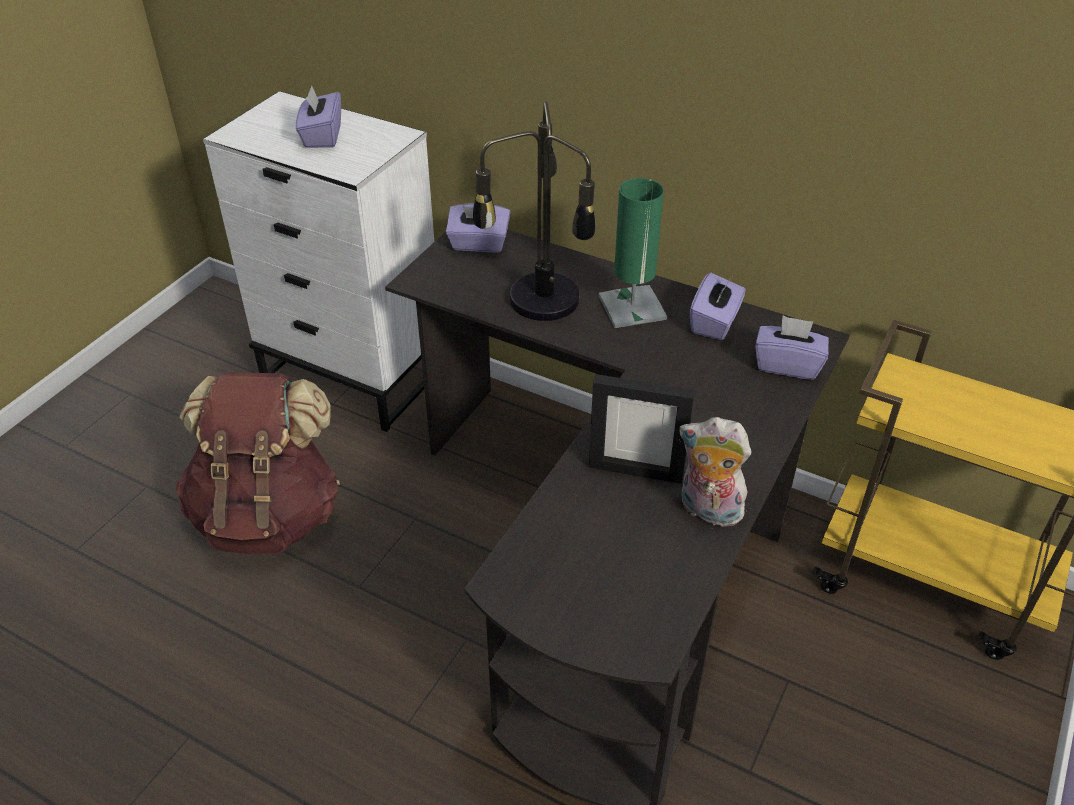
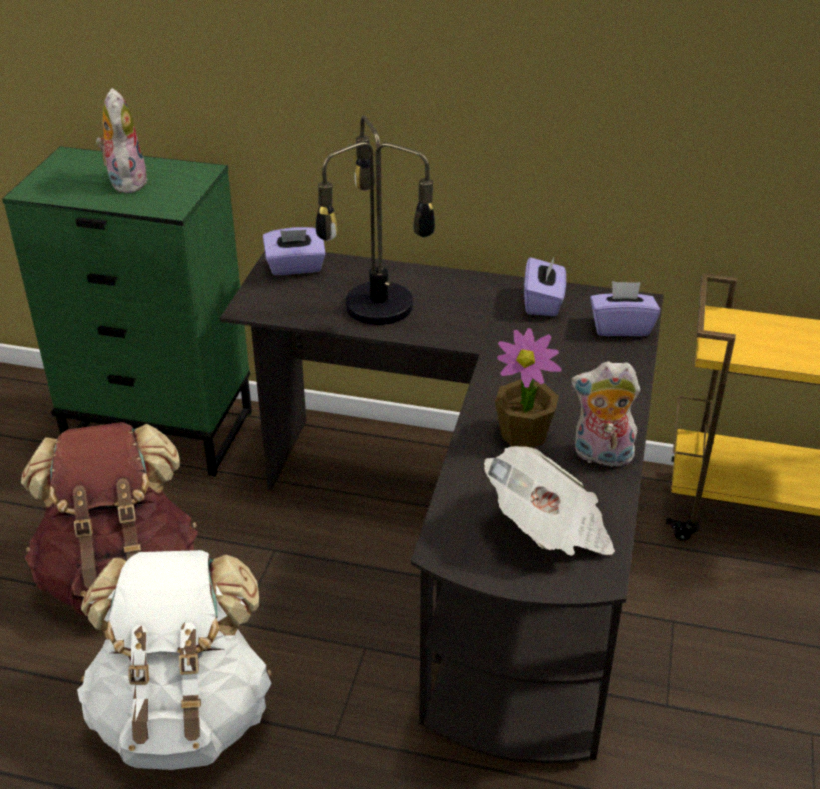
camera: 15 degrees left, 5 degrees down
white dresser [203,91,434,432] -> green dresser [2,146,252,476]
purple tissue box [296,85,341,148] -> plush toy [95,88,148,193]
picture frame [589,374,695,484] -> potted plant [495,328,562,448]
green table lamp [599,178,667,328] -> none
none -> white backpack [77,550,272,770]
none -> newspaper [484,446,615,556]

